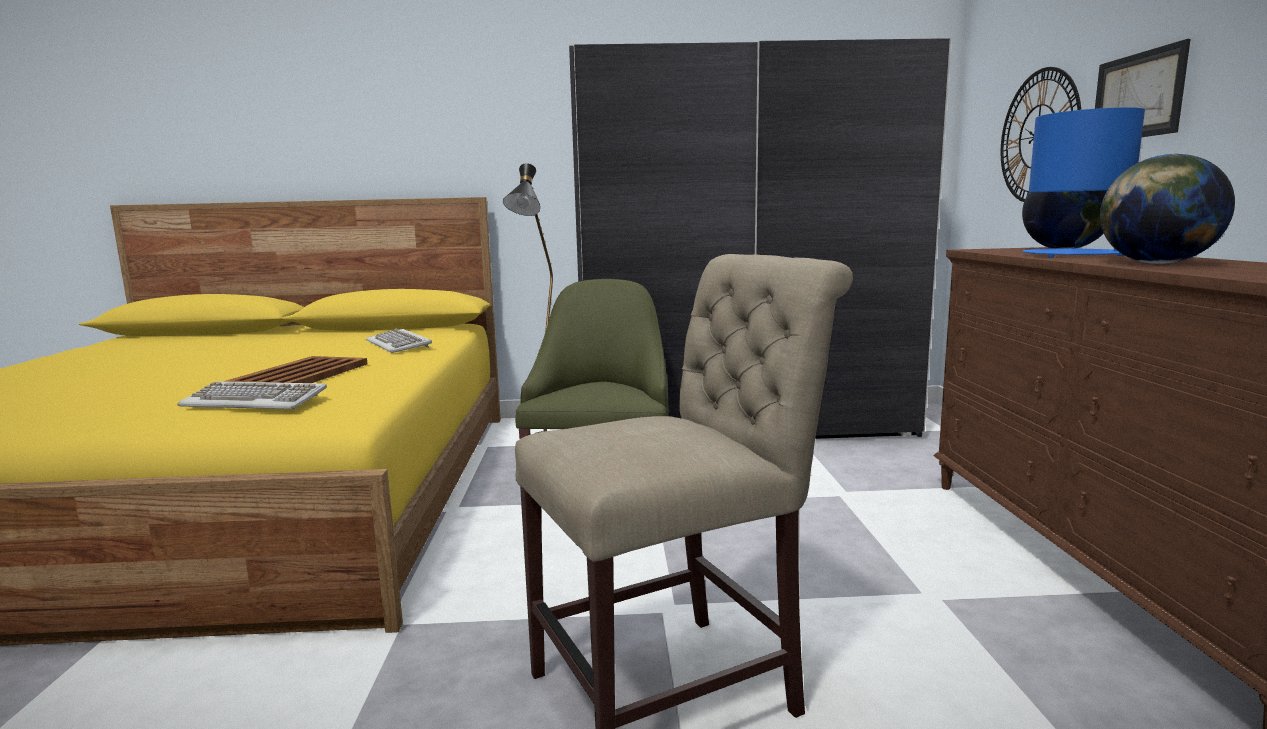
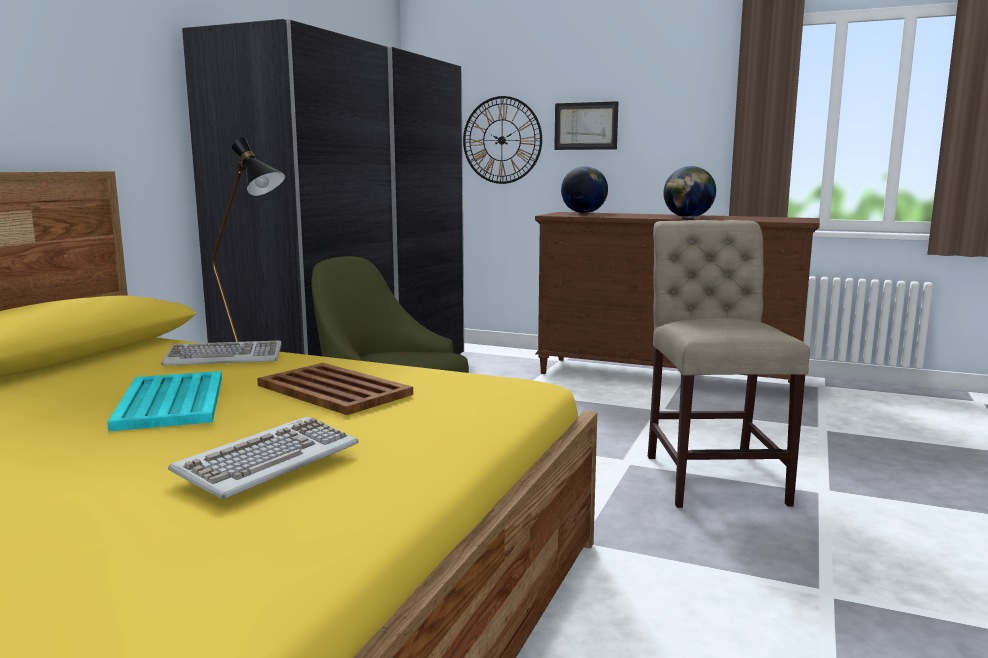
camera: 65 degrees left, 0 degrees up
keyboard [177,382,327,409] -> keyboard moved to [168,417,358,499]
blue table lamp [1022,107,1145,258] -> none
none -> turquoise tray [107,371,222,431]

